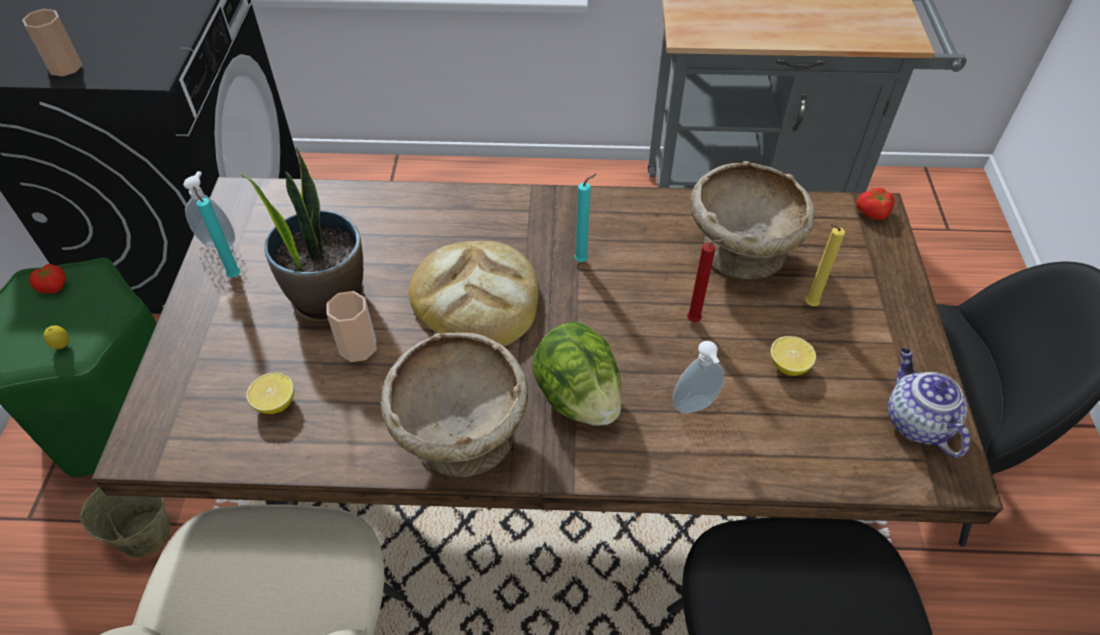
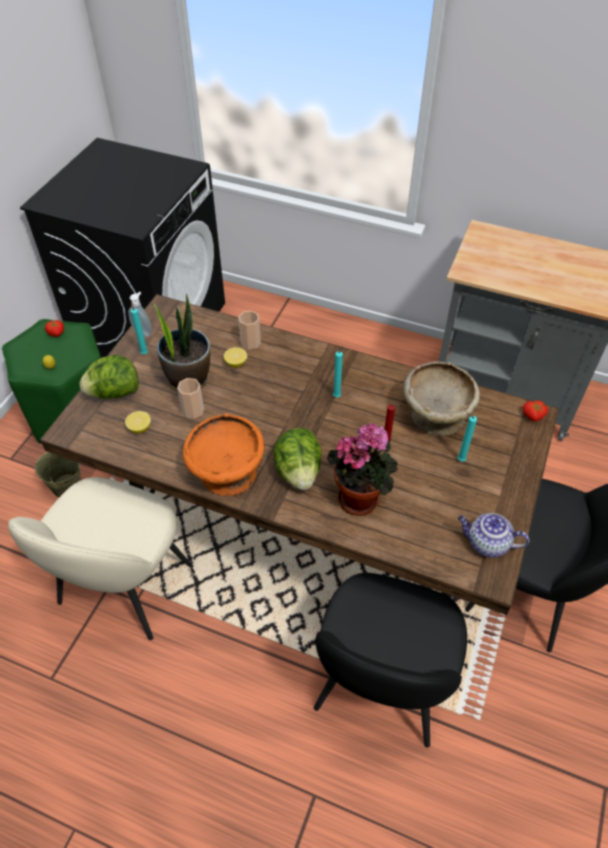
camera: 20 degrees right, 0 degrees up
cup [22,9,83,76] -> cup moved to [238,311,261,350]
beige bowl [381,333,528,477] -> orange bowl [183,413,265,496]
bread [409,241,538,346] -> none
soap dispenser [672,341,724,414] -> potted plant [327,422,398,516]
lemon [770,336,816,376] -> lemon moved to [224,347,247,368]
yellow candle [805,224,845,306] -> turquoise candle [457,413,477,461]
teapot [888,348,970,458] -> teapot turned 75 degrees counterclockwise [458,513,530,558]
none -> lettuce [80,355,139,399]

